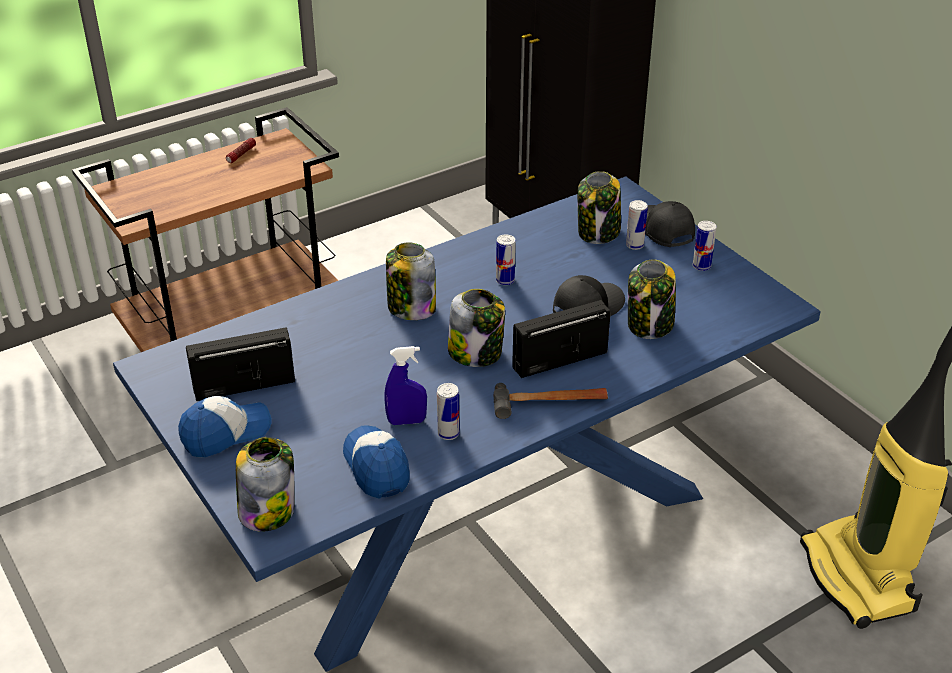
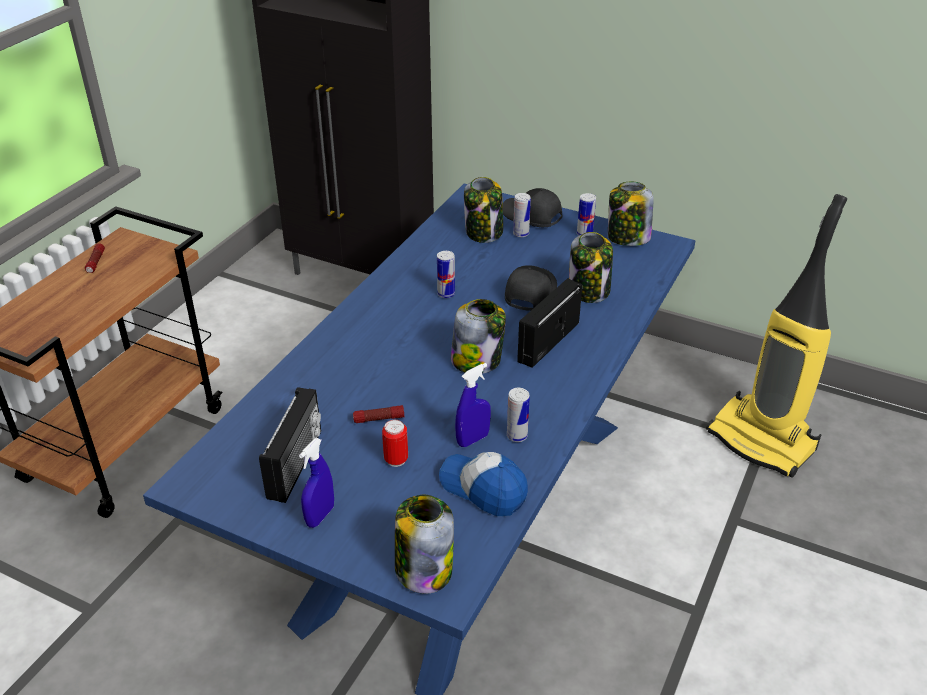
camera: 30 degrees left, 0 degrees up
cap [178,396,271,458] -> blue spray bottle [299,438,334,528]
radio [186,327,295,401] -> radio turned 150 degrees clockwise [259,387,321,503]
jar [386,243,436,320] -> jar moved to [608,182,653,246]
hammer [494,383,608,419] -> none
none -> flashlight [353,405,404,423]
none -> can [382,420,408,467]

